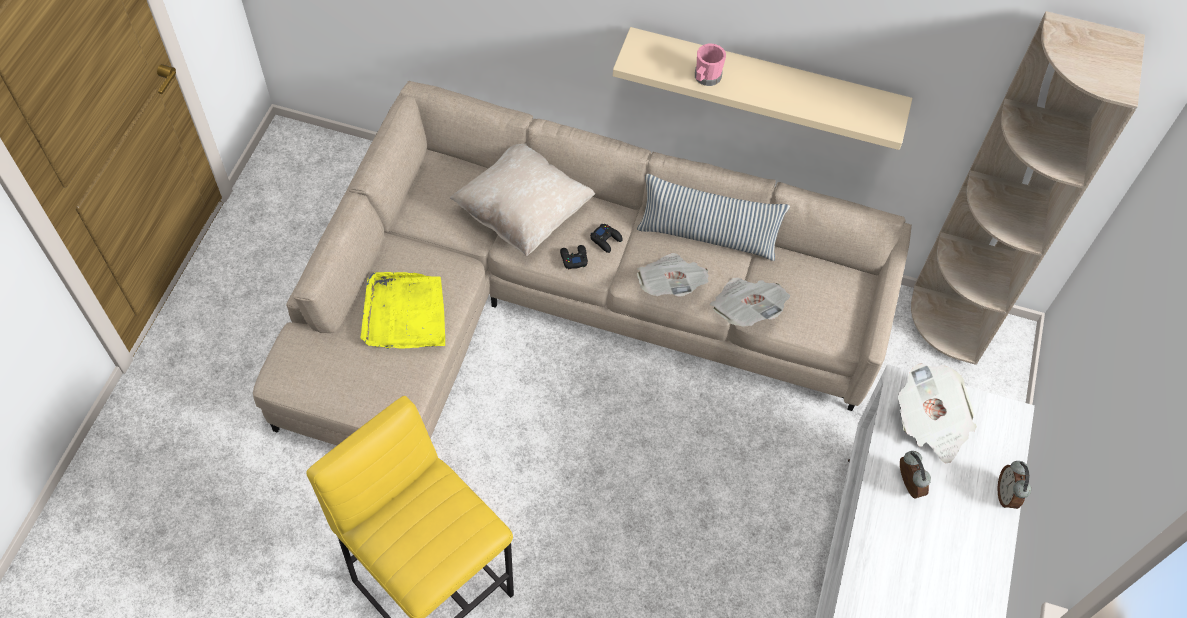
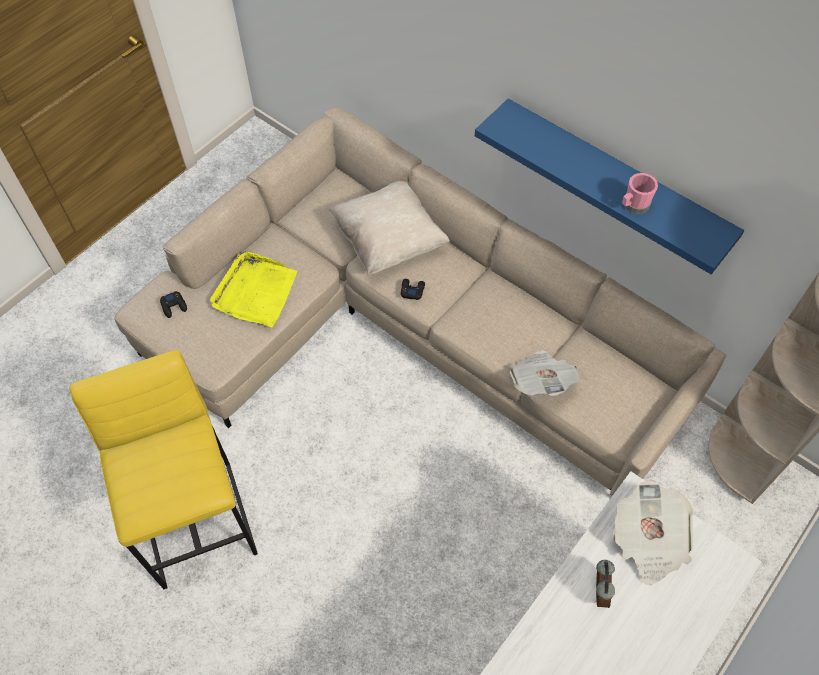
camera: 25 degrees right, 0 degrees up
black game controller [590,224,623,253] -> black game controller moved to [160,291,187,318]
beige shelf [613,27,912,150] -> blue shelf [475,99,744,274]
pillow [637,174,790,261] -> none
newspaper [637,253,709,297] -> none
pink mug [695,44,726,86] -> pink mug moved to [622,173,658,214]
alarm clock [998,461,1031,509] -> none

